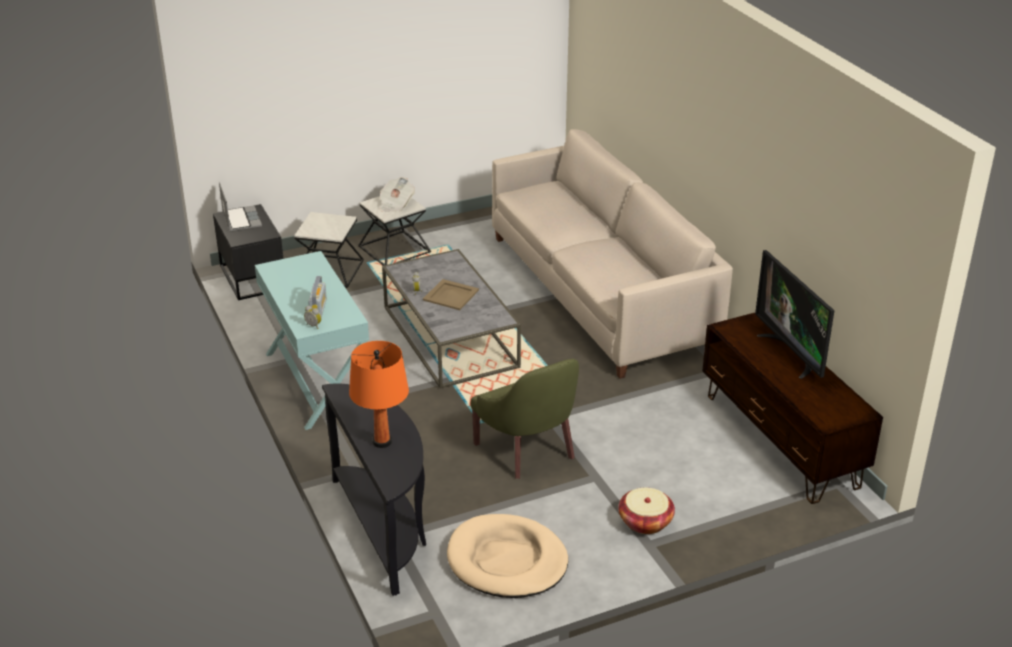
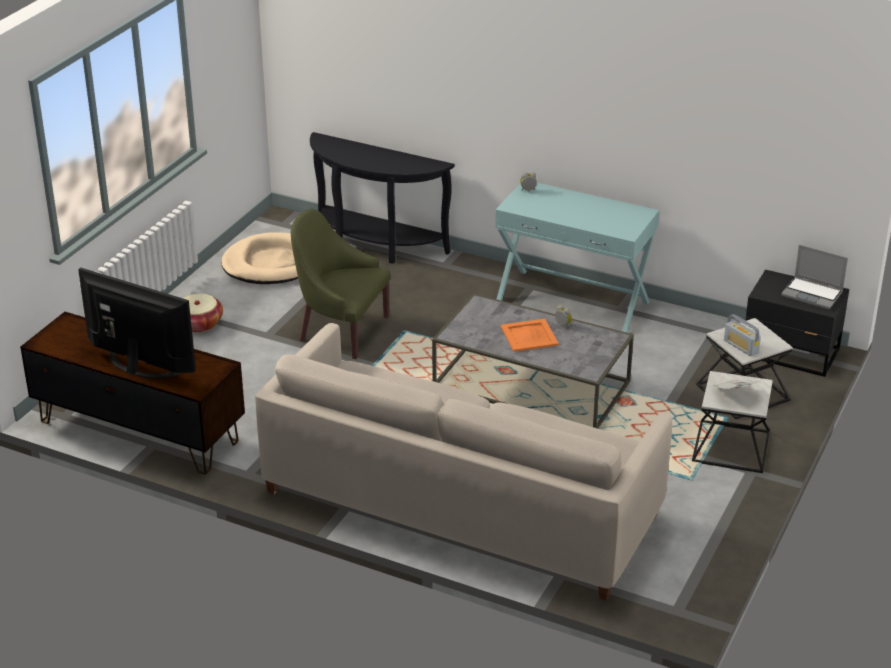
camera: 140 degrees right, 0 degrees up
radio [308,276,327,317] -> radio moved to [724,314,761,356]
orange table lamp [349,341,409,448] -> none
beige tray [423,279,479,310] -> orange tray [501,319,559,352]

